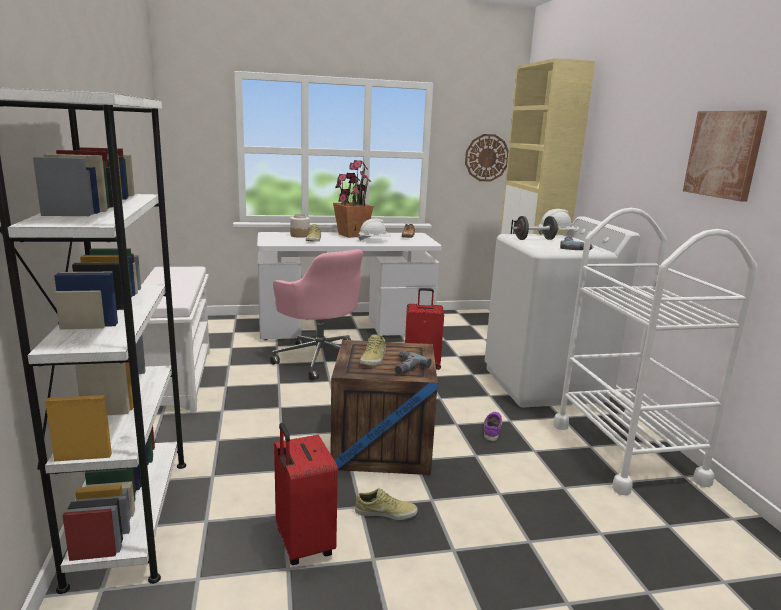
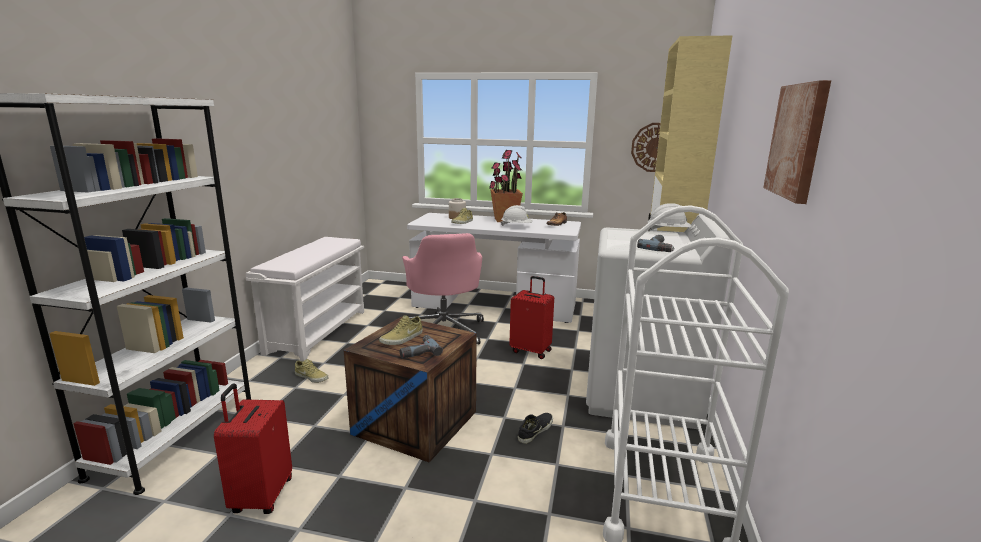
camera: 25 degrees right, 0 degrees up
beige shoe [355,488,418,520] -> beige shoe moved to [295,359,328,383]
purple shoe [484,412,502,441] -> black shoe [518,413,553,444]
black dumbbell [513,216,559,240] -> none

